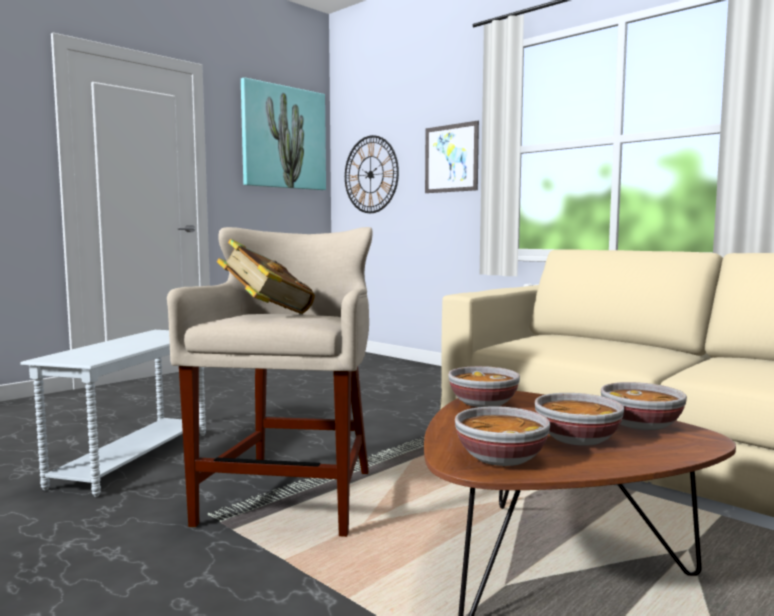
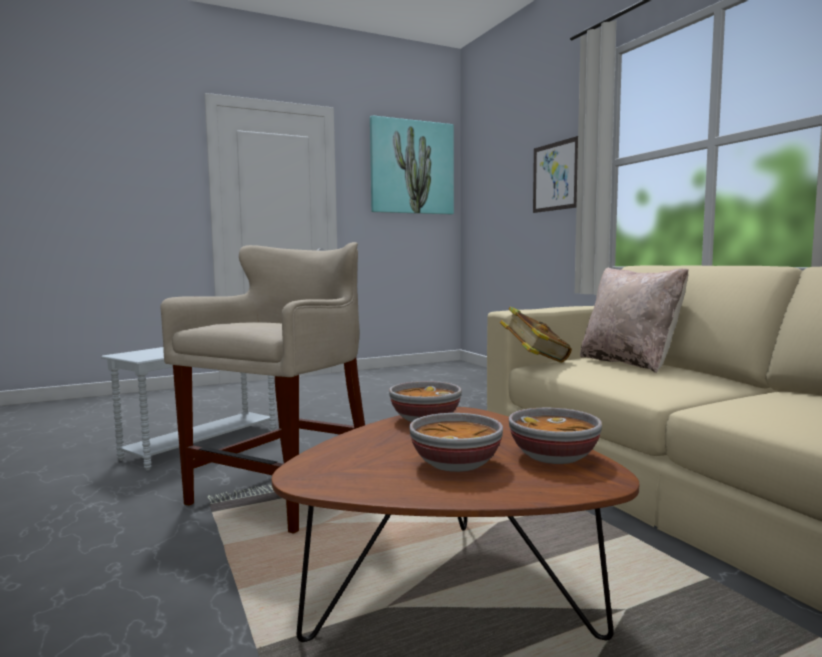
camera: 20 degrees right, 0 degrees up
book [217,239,315,314] -> book moved to [500,306,572,363]
wall clock [345,135,399,213] -> none
bowl [455,406,550,466] -> none
none -> beige pillow [580,268,688,373]

